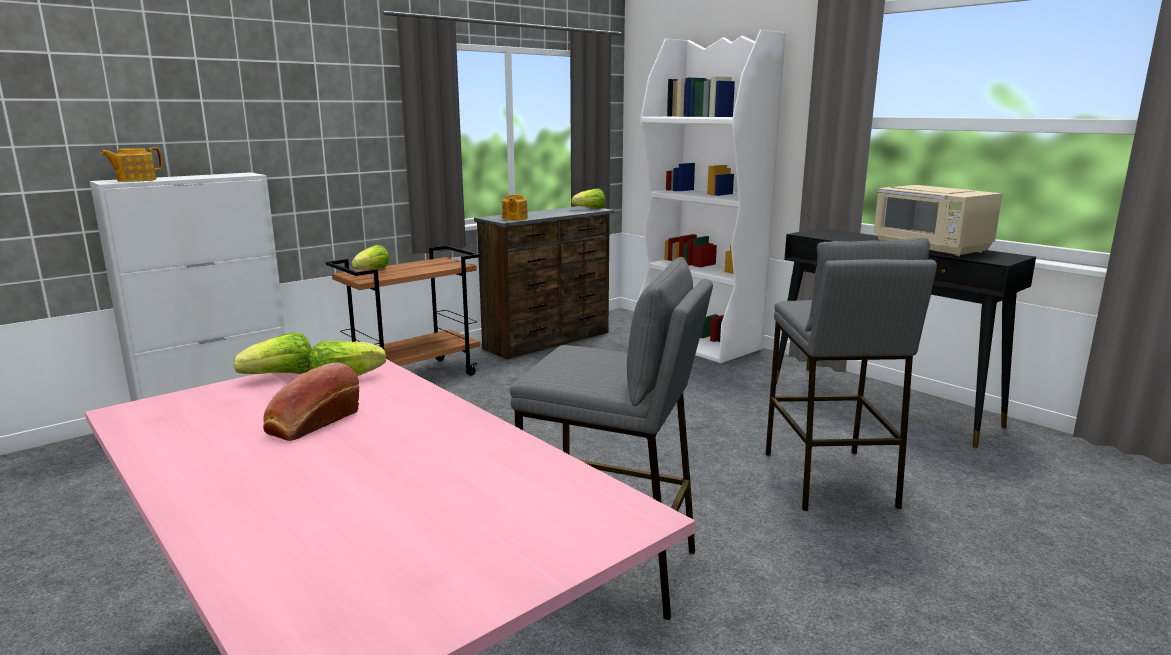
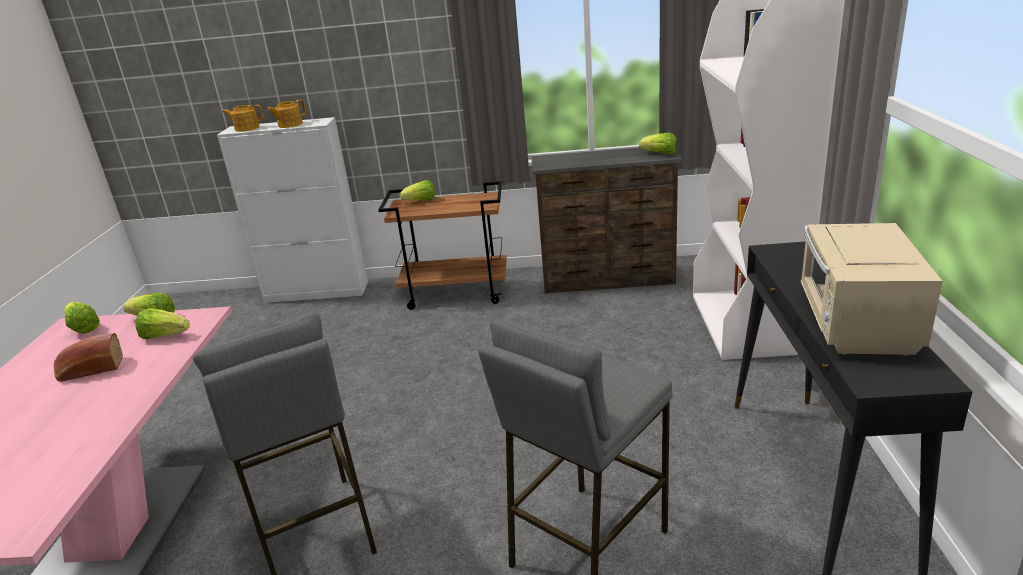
camera: 45 degrees right, 10 degrees up
teapot [502,194,528,221] -> teapot moved to [267,99,306,128]
none -> lettuce [64,302,100,334]

